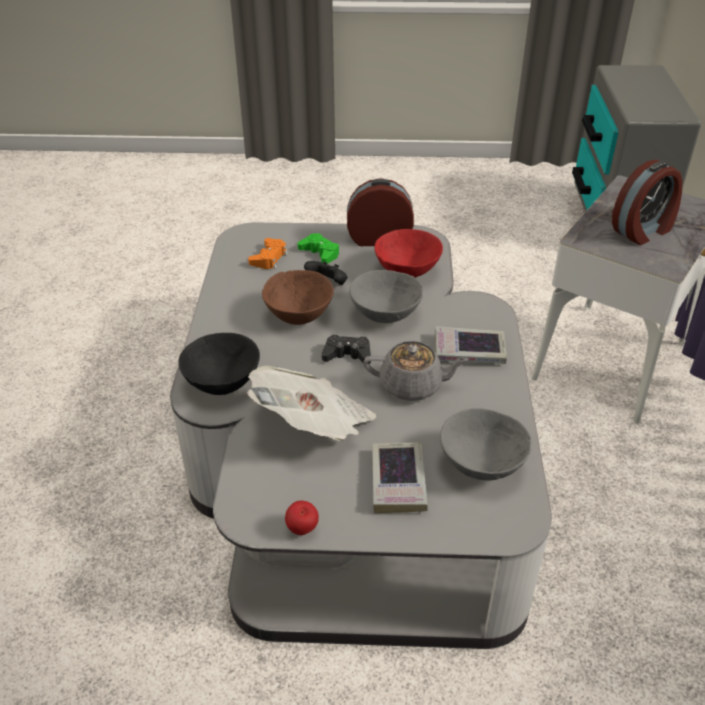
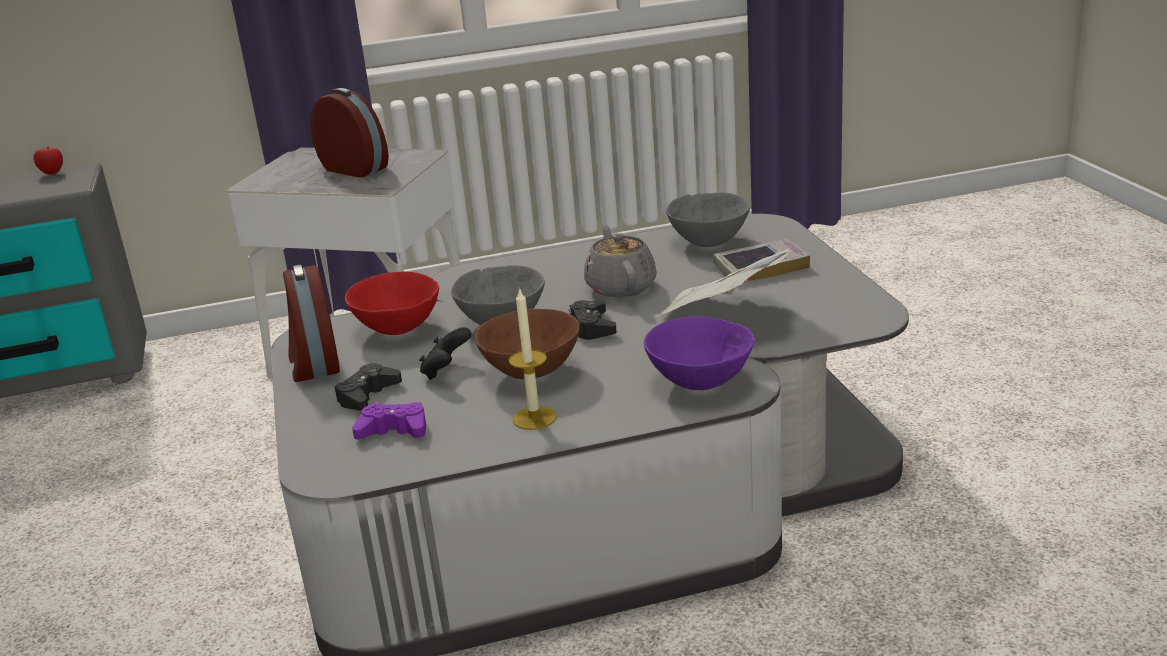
camera: 105 degrees left, 15 degrees down
black bowl [179,333,260,395] -> purple bowl [644,316,755,390]
orange game controller [248,238,287,269] -> purple game controller [352,402,426,439]
apple [285,501,319,535] -> apple moved to [34,146,63,174]
green game controller [298,233,340,264] -> black game controller [334,363,402,411]
book [435,326,507,364] -> none
none -> candle [509,287,557,430]

